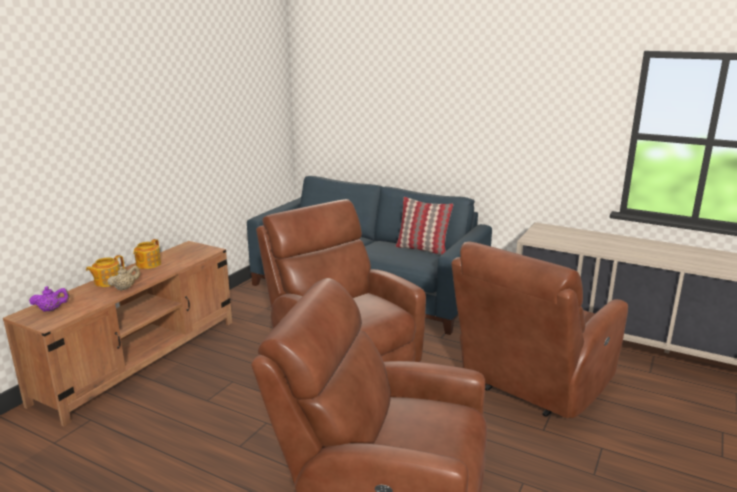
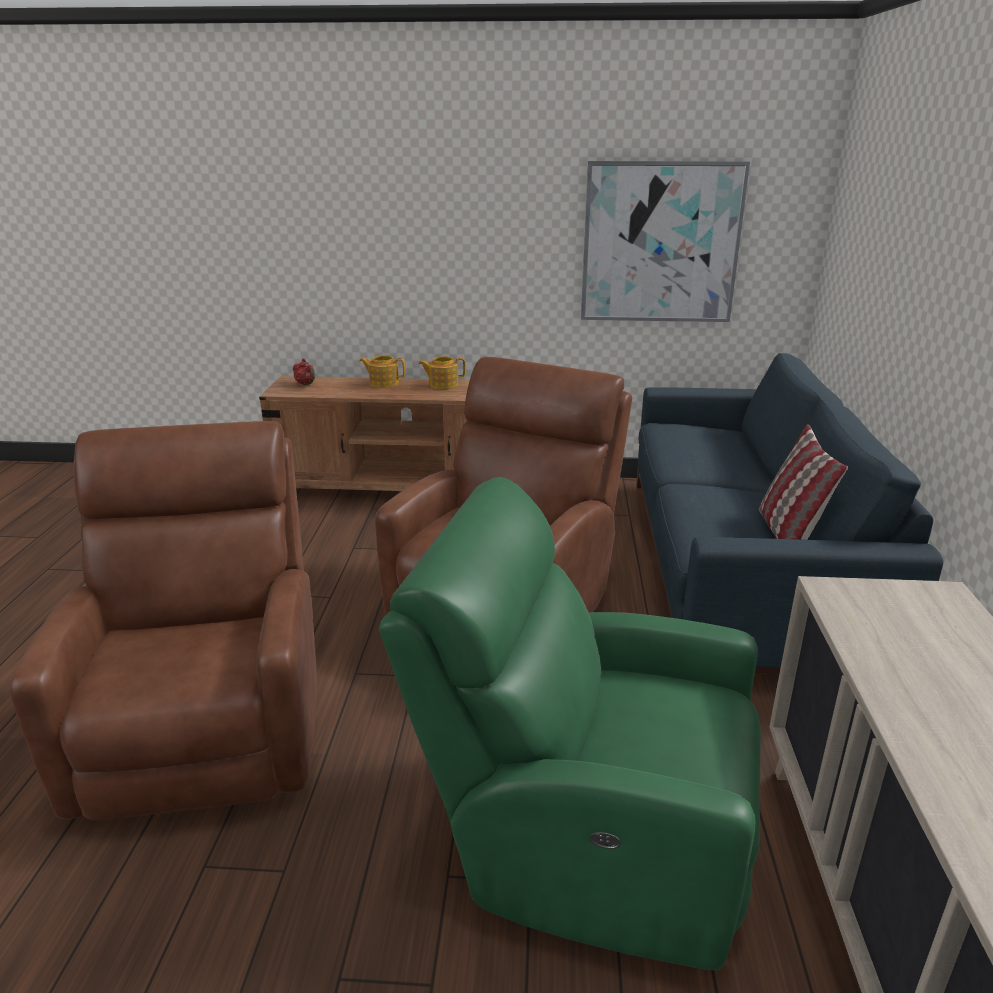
camera: 65 degrees right, 5 degrees up
purple teapot [29,286,69,312] -> red teapot [293,358,315,385]
beige teapot [107,266,140,291] -> none
brown armchair [451,242,628,418] -> green armchair [379,477,761,970]
none -> picture [581,161,750,322]

